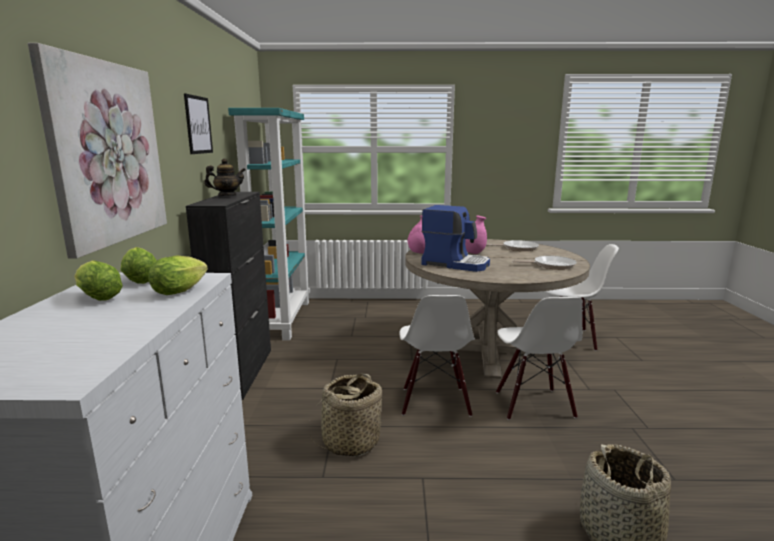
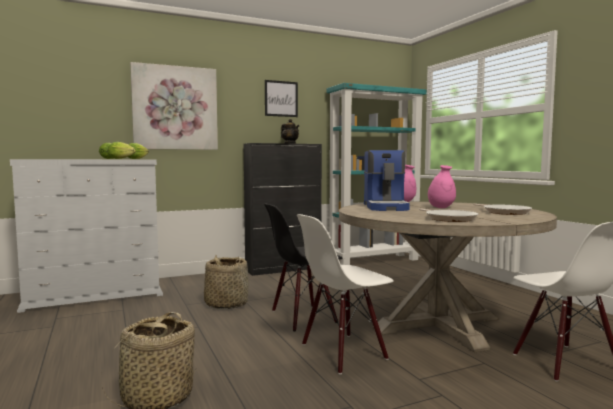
camera: 65 degrees right, 10 degrees down
white chair [399,295,475,417] -> black chair [264,203,343,331]

